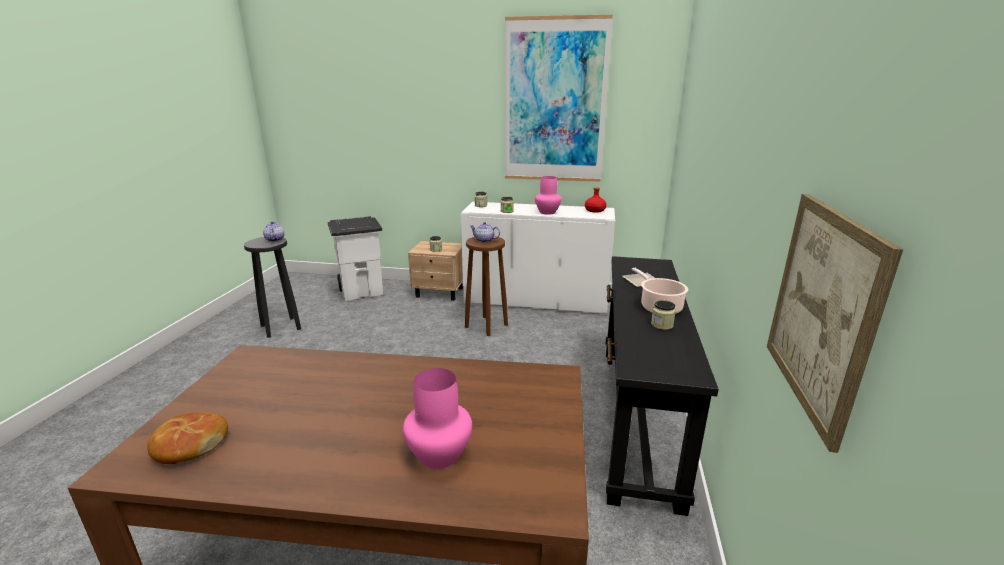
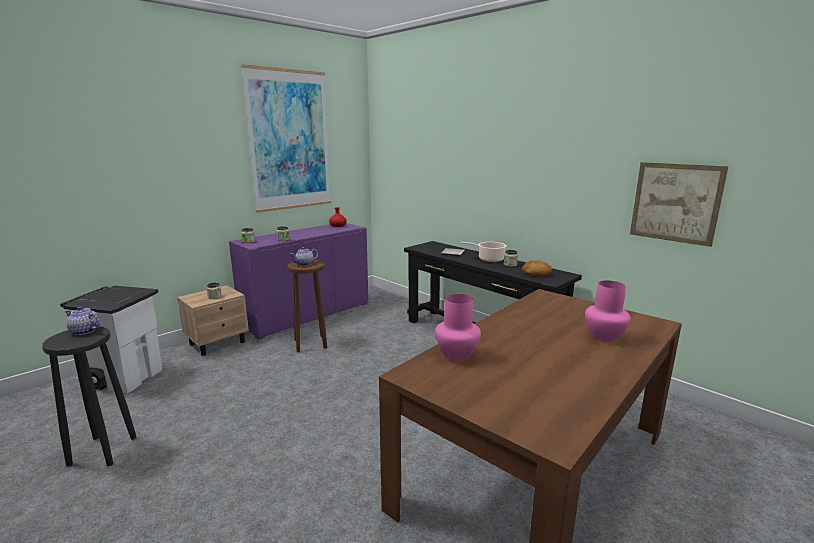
camera: 55 degrees left, 5 degrees down
bread [147,412,228,464] -> bread moved to [522,260,552,276]
white cabinet [461,202,615,315] -> purple cabinet [229,223,368,340]
pink vase [535,176,561,215] -> pink vase moved to [435,294,481,361]

